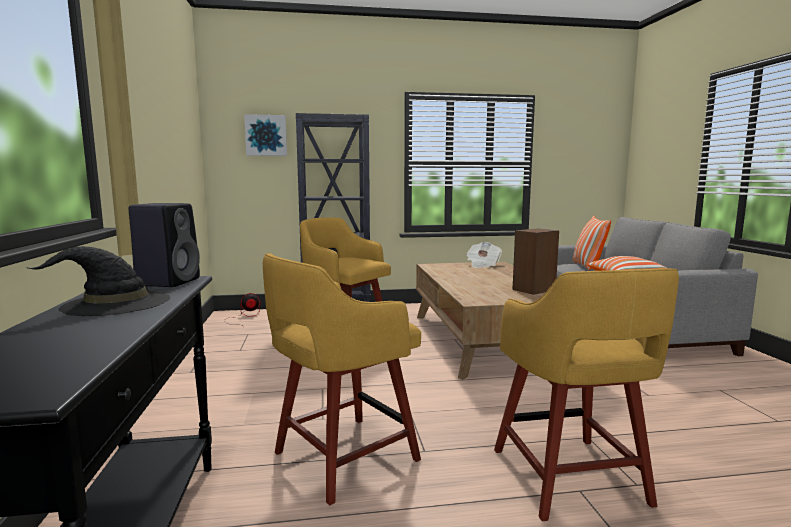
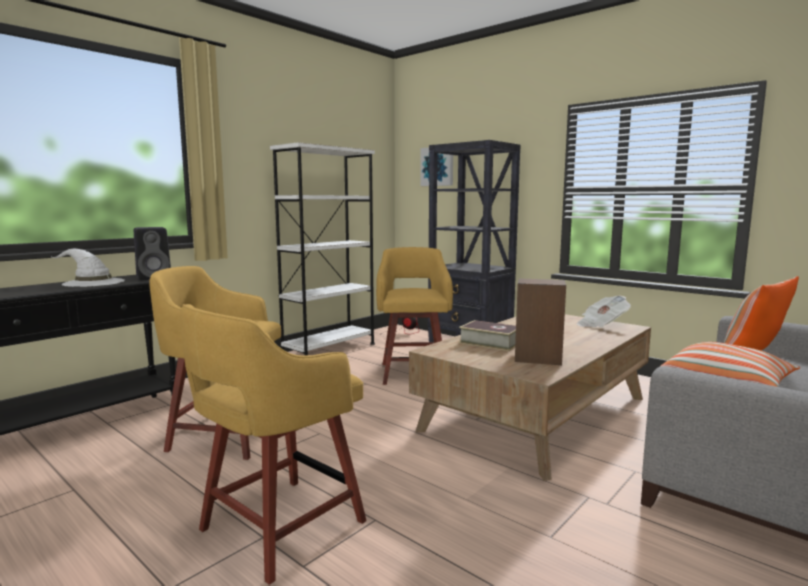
camera: 50 degrees right, 0 degrees up
black hat [26,246,170,316] -> white hat [52,249,125,287]
none -> white bookcase [270,142,375,355]
none -> book [459,320,516,351]

